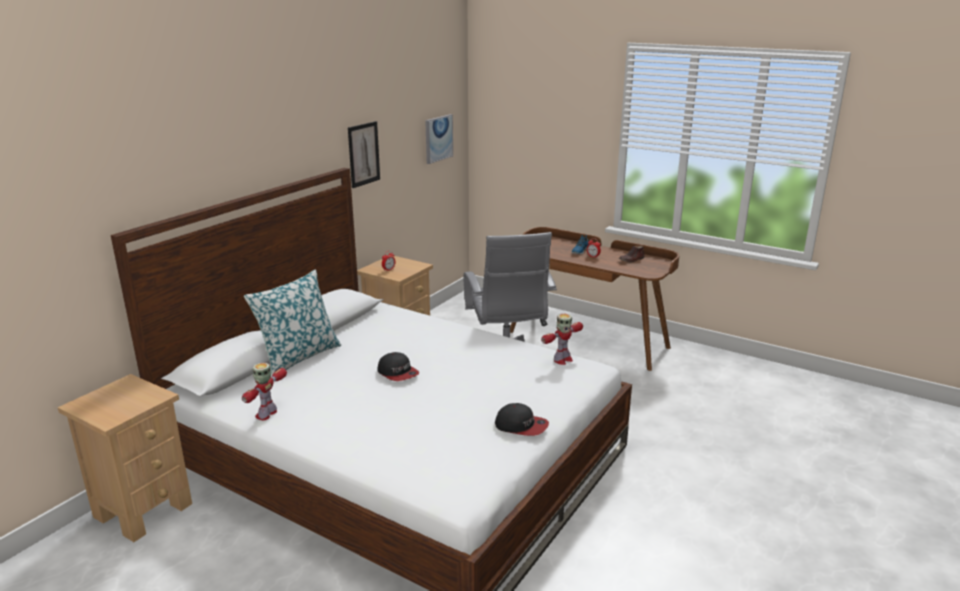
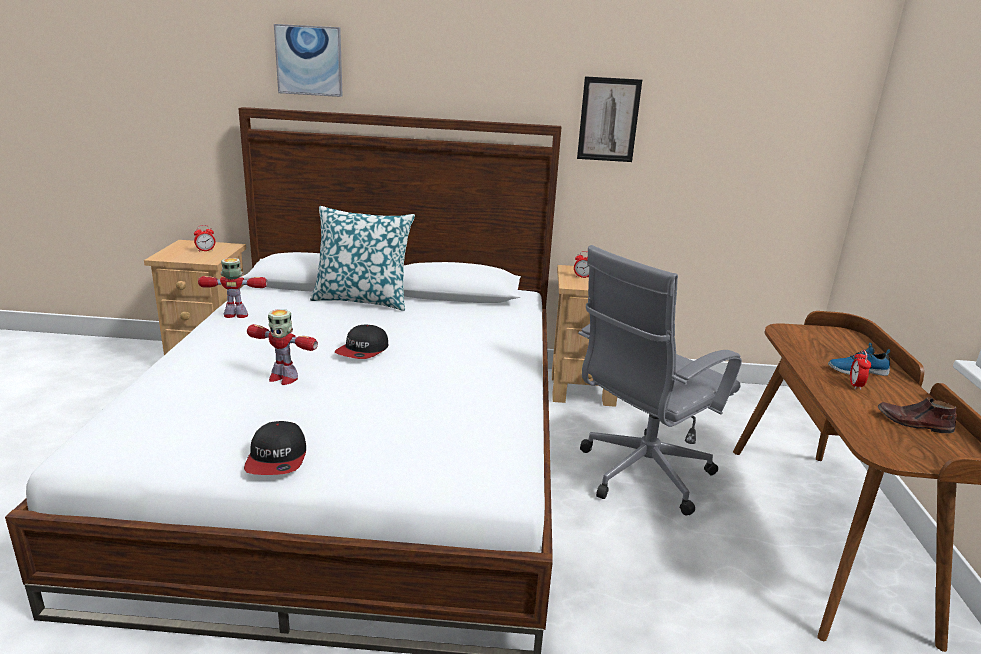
camera: 60 degrees right, 0 degrees up
picture [425,114,453,164] -> picture moved to [274,24,343,97]
toy robot [541,313,583,365] -> toy robot moved to [247,309,318,385]
none -> alarm clock [194,225,215,252]

